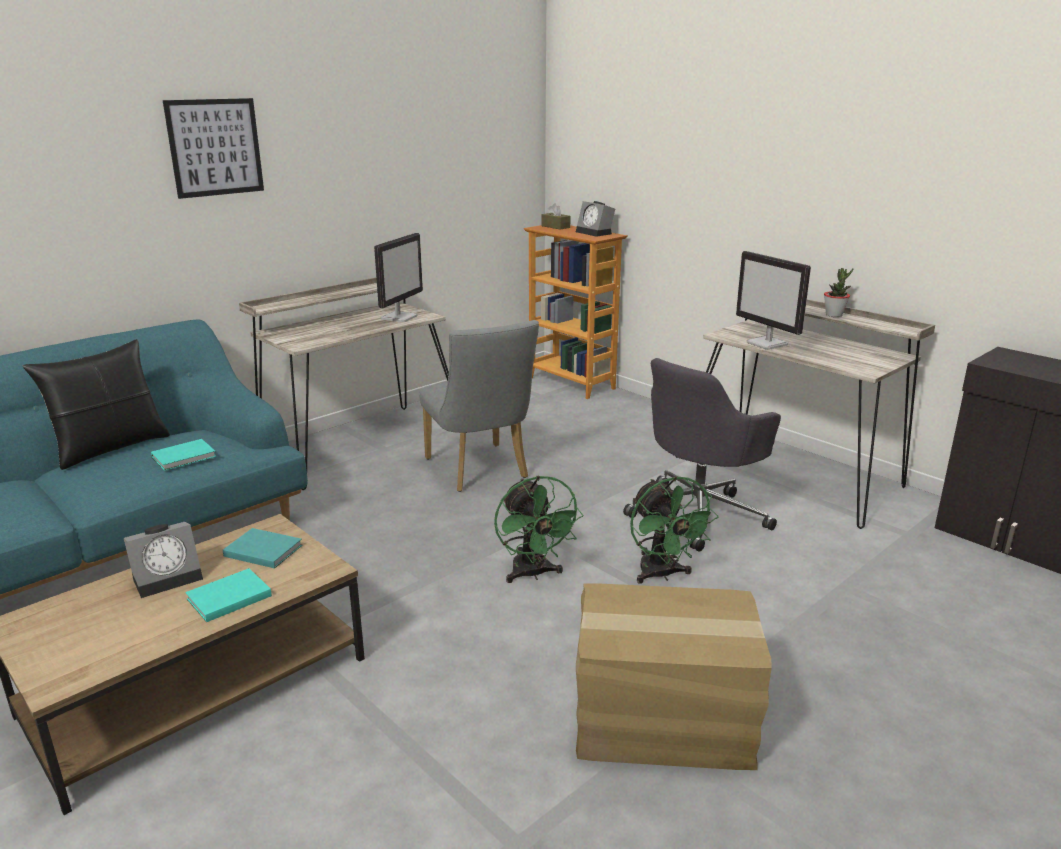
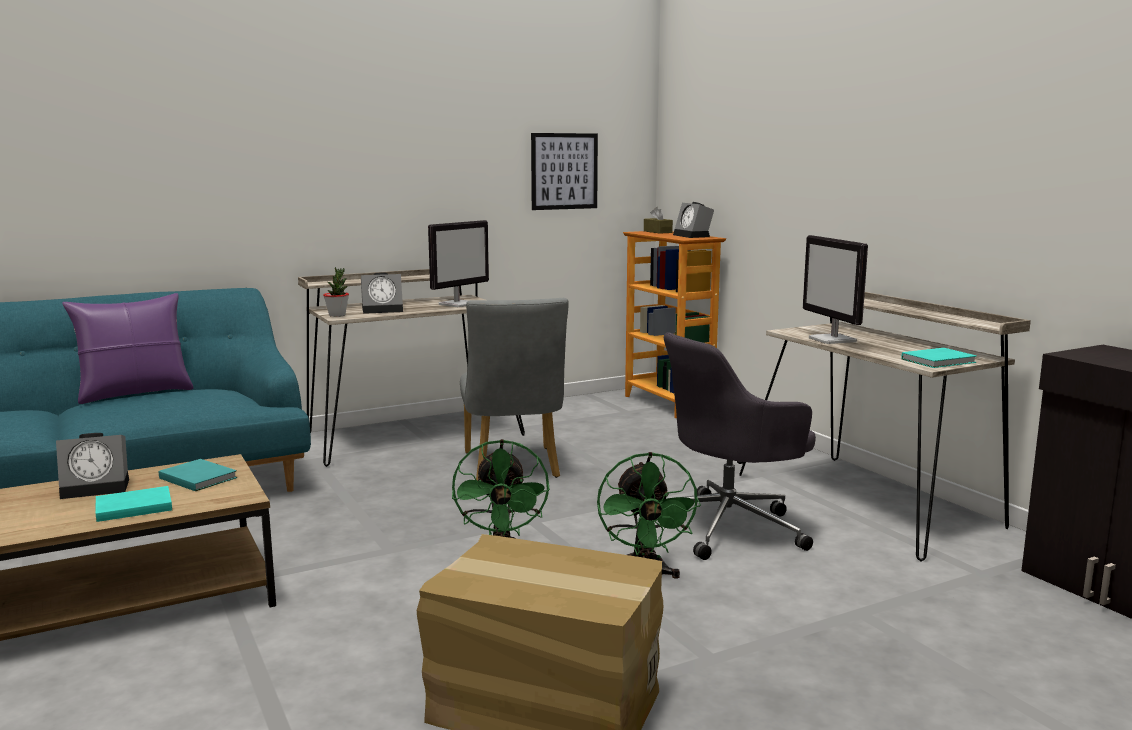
camera: 15 degrees right, 10 degrees down
black pillow [23,339,170,470] -> purple pillow [62,293,194,404]
turquoise book [151,439,216,471] -> turquoise book moved to [901,348,977,368]
picture [163,98,264,199] -> picture moved to [531,133,598,210]
potted plant [824,268,853,317] -> potted plant moved to [323,267,349,317]
none -> alarm clock [361,272,403,314]

